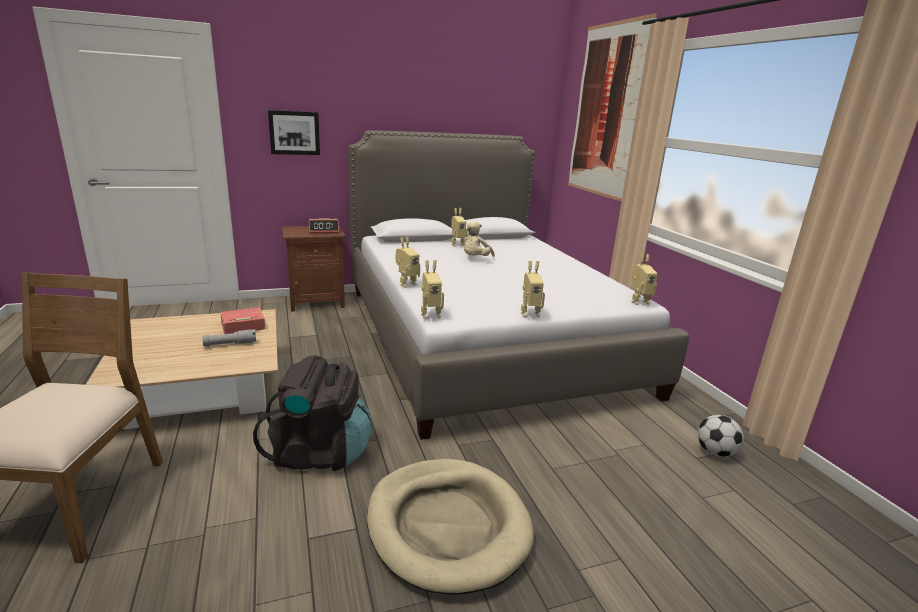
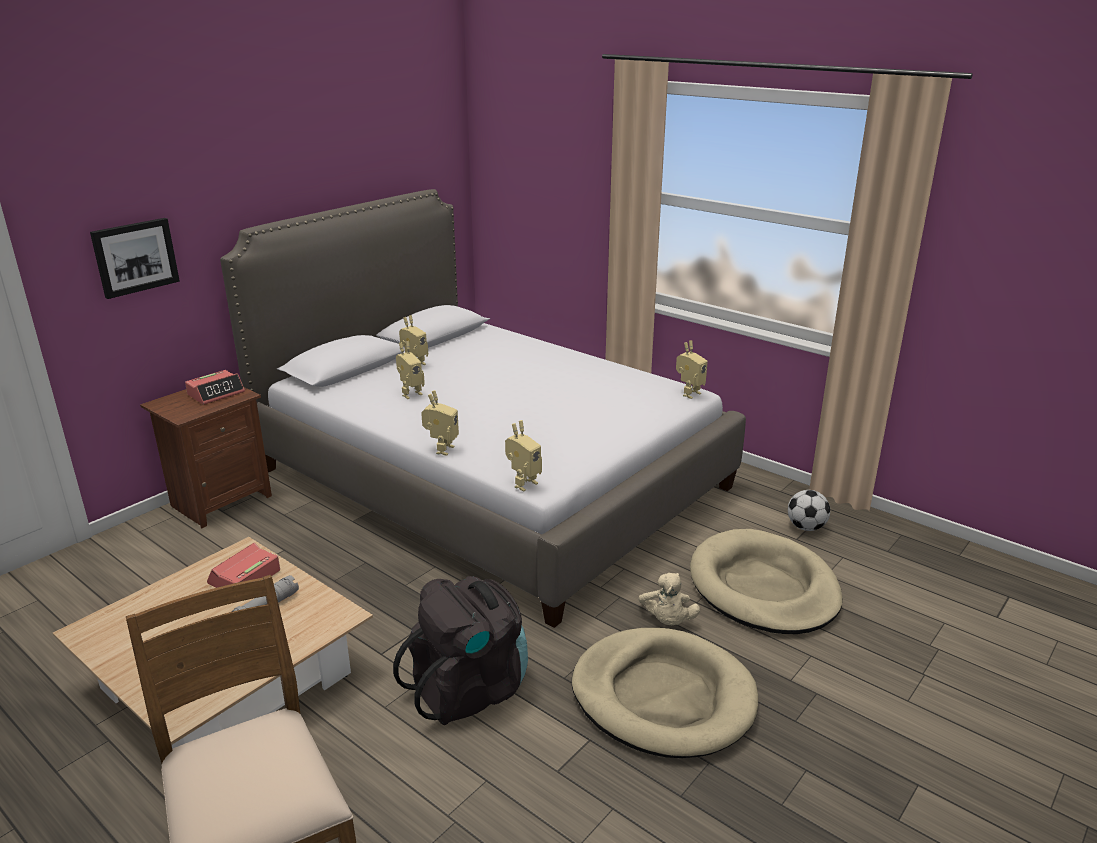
camera: 30 degrees left, 5 degrees up
beige plush toy [463,221,495,257] -> beige plush toy moved to [638,573,700,625]
toy robot [521,261,545,317] -> toy robot moved to [396,341,425,399]
picture [568,13,658,201] -> none
none -> beige dog bed [690,529,843,634]

